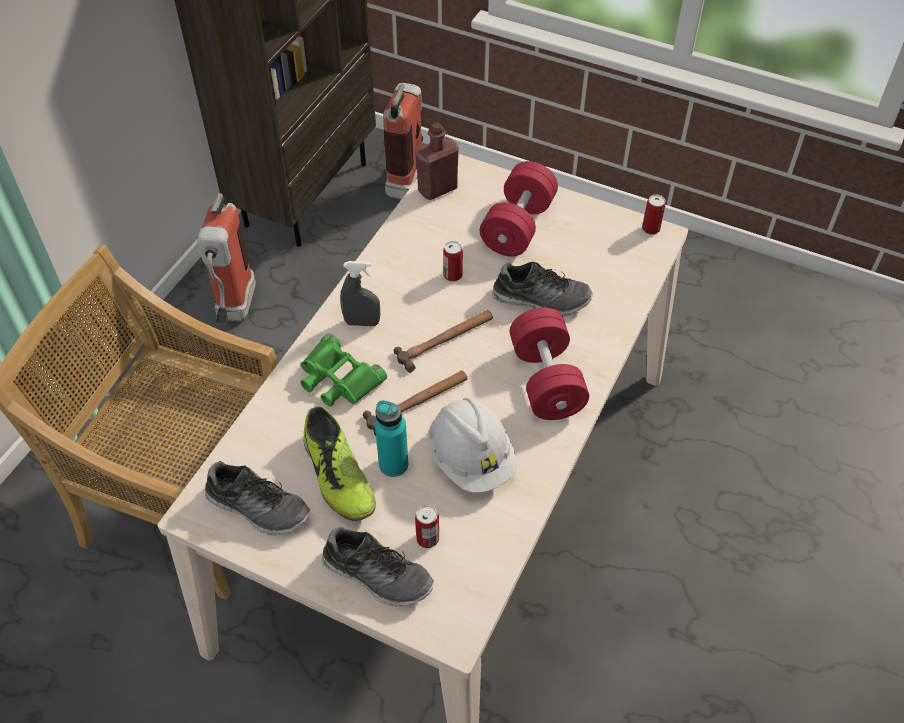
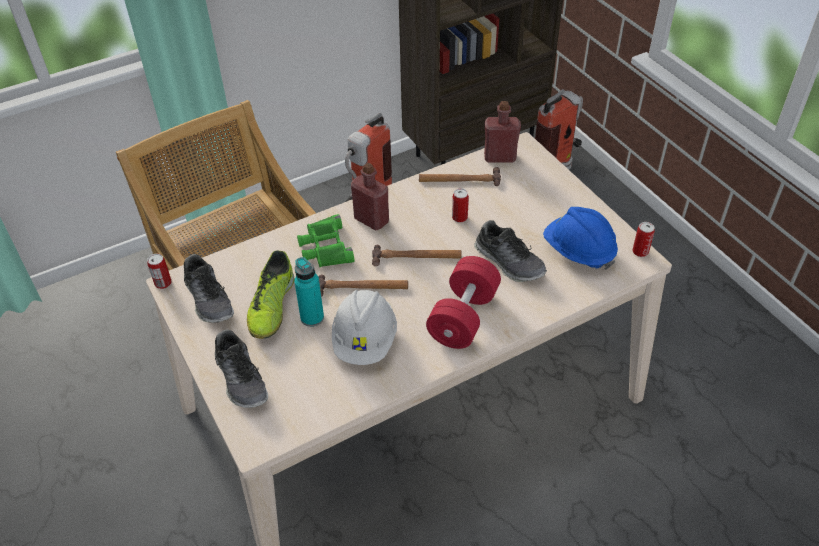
camera: 35 degrees right, 5 degrees down
grey spray bottle [340,261,380,327] -> red bottle [351,163,389,230]
can [415,505,439,548] -> can moved to [147,254,172,289]
red dumbbell [480,161,558,257] -> none
none -> hammer [419,167,501,186]
none -> blue hard hat [543,207,618,270]

